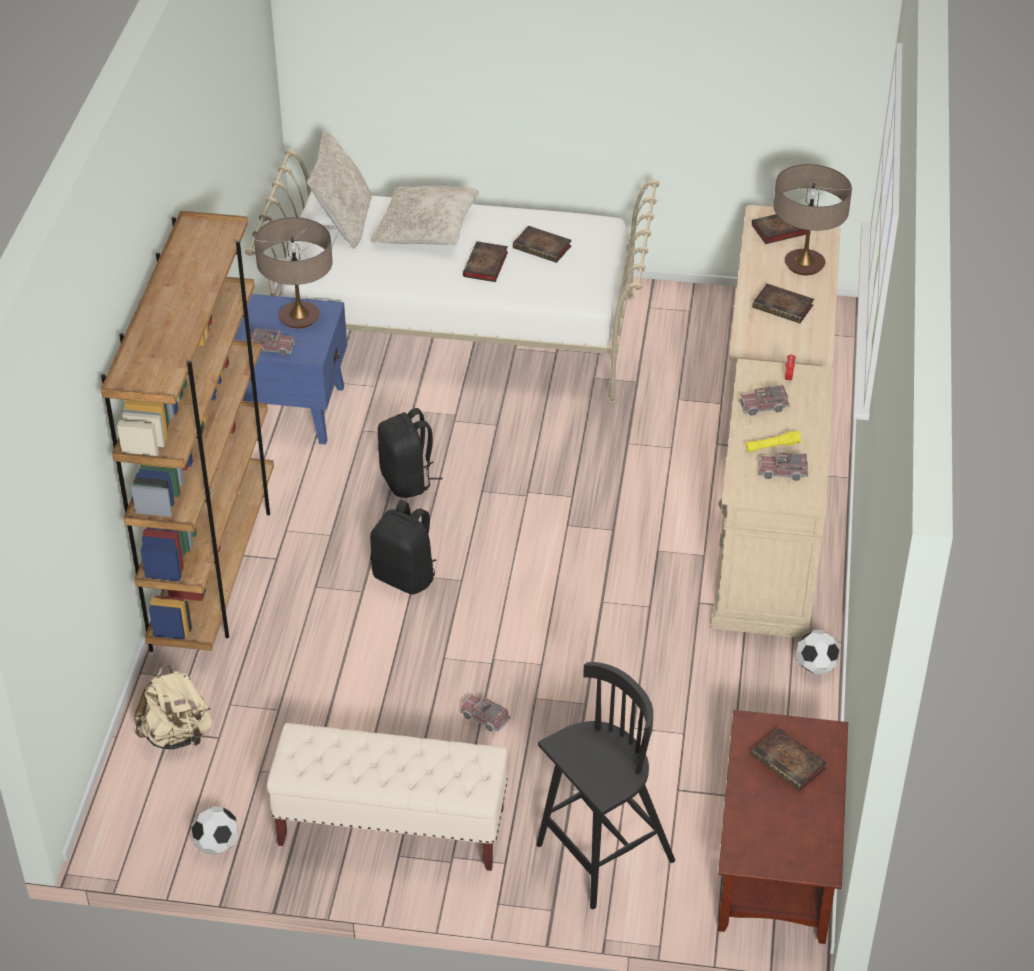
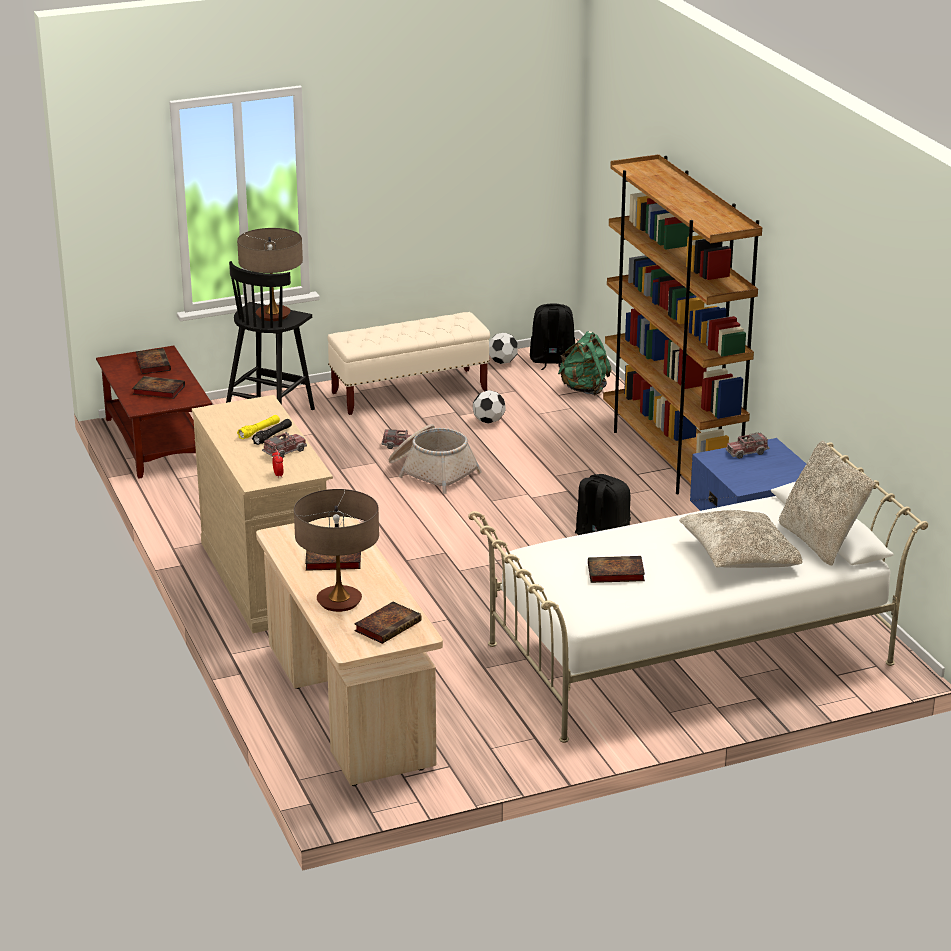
camera: 150 degrees right, 15 degrees down
beige backpack [134,664,212,749] -> green backpack [558,331,612,396]
table lamp [254,217,333,329] -> table lamp moved to [237,228,303,321]
black backpack [370,500,436,594] -> black backpack moved to [530,303,575,370]
book [463,241,508,282] -> book moved to [136,348,171,374]
toy truck [759,452,808,481] -> none
football [796,630,840,675] -> football moved to [473,390,505,424]
none -> black flashlight [252,419,292,445]
none -> basket [389,424,482,494]

